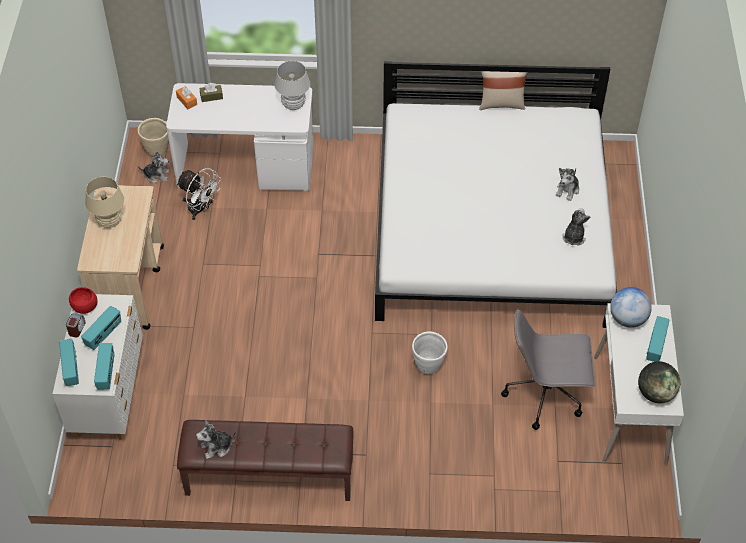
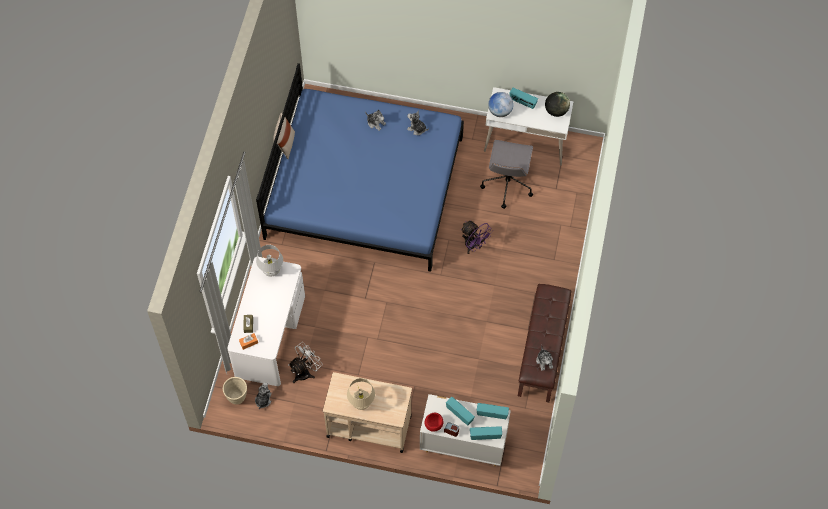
camera: 80 degrees left, 10 degrees up
white bed [375,61,617,328] -> blue bed [256,63,464,272]
white planter [412,331,448,374] -> purple fan [461,221,493,254]

